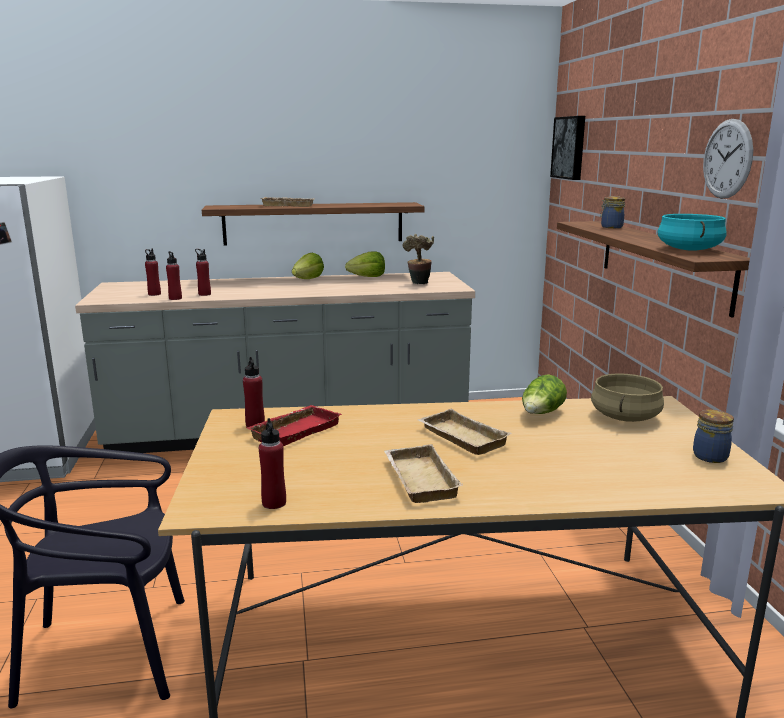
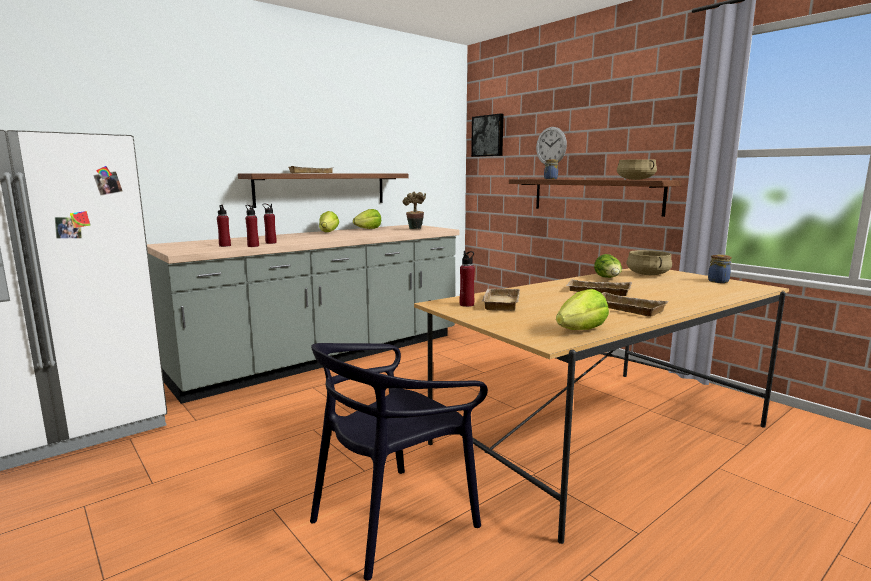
camera: 30 degrees left, 5 degrees down
red tray [246,405,342,446] -> beige tray [482,289,520,311]
red bottle [259,418,286,509] -> lettuce [556,289,609,330]
turquoise cooking pot [657,214,727,251] -> beige cooking pot [617,159,657,180]
wall clock [703,119,753,199] -> wall clock moved to [536,127,567,164]

